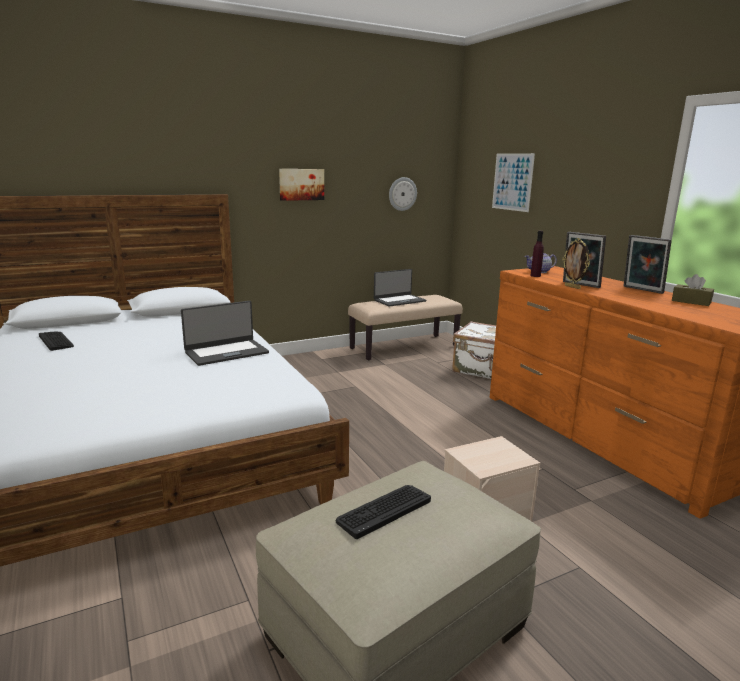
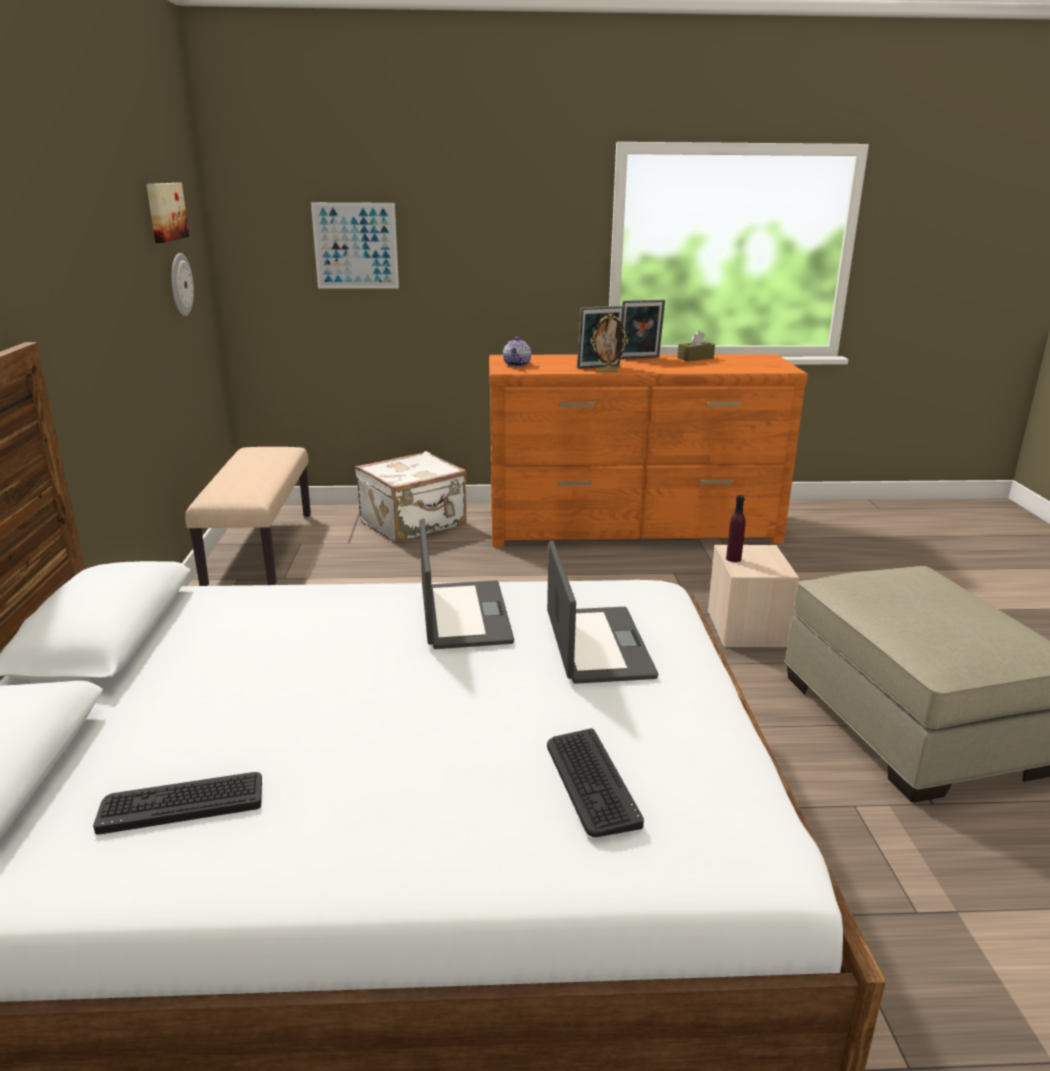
camera: 65 degrees left, 5 degrees up
picture [279,169,324,201] -> picture moved to [146,183,189,243]
keyboard [336,485,431,539] -> keyboard moved to [547,729,644,837]
laptop [374,269,426,307] -> laptop moved to [547,541,658,684]
purple bottle [530,231,544,277] -> purple bottle moved to [726,495,745,562]

